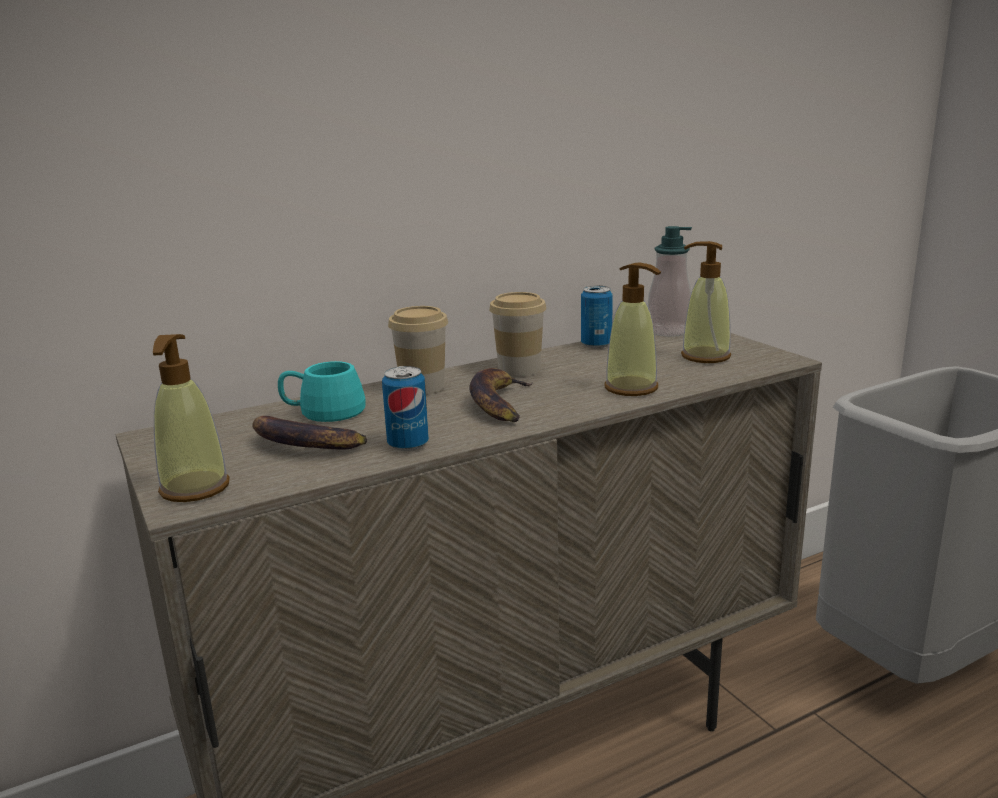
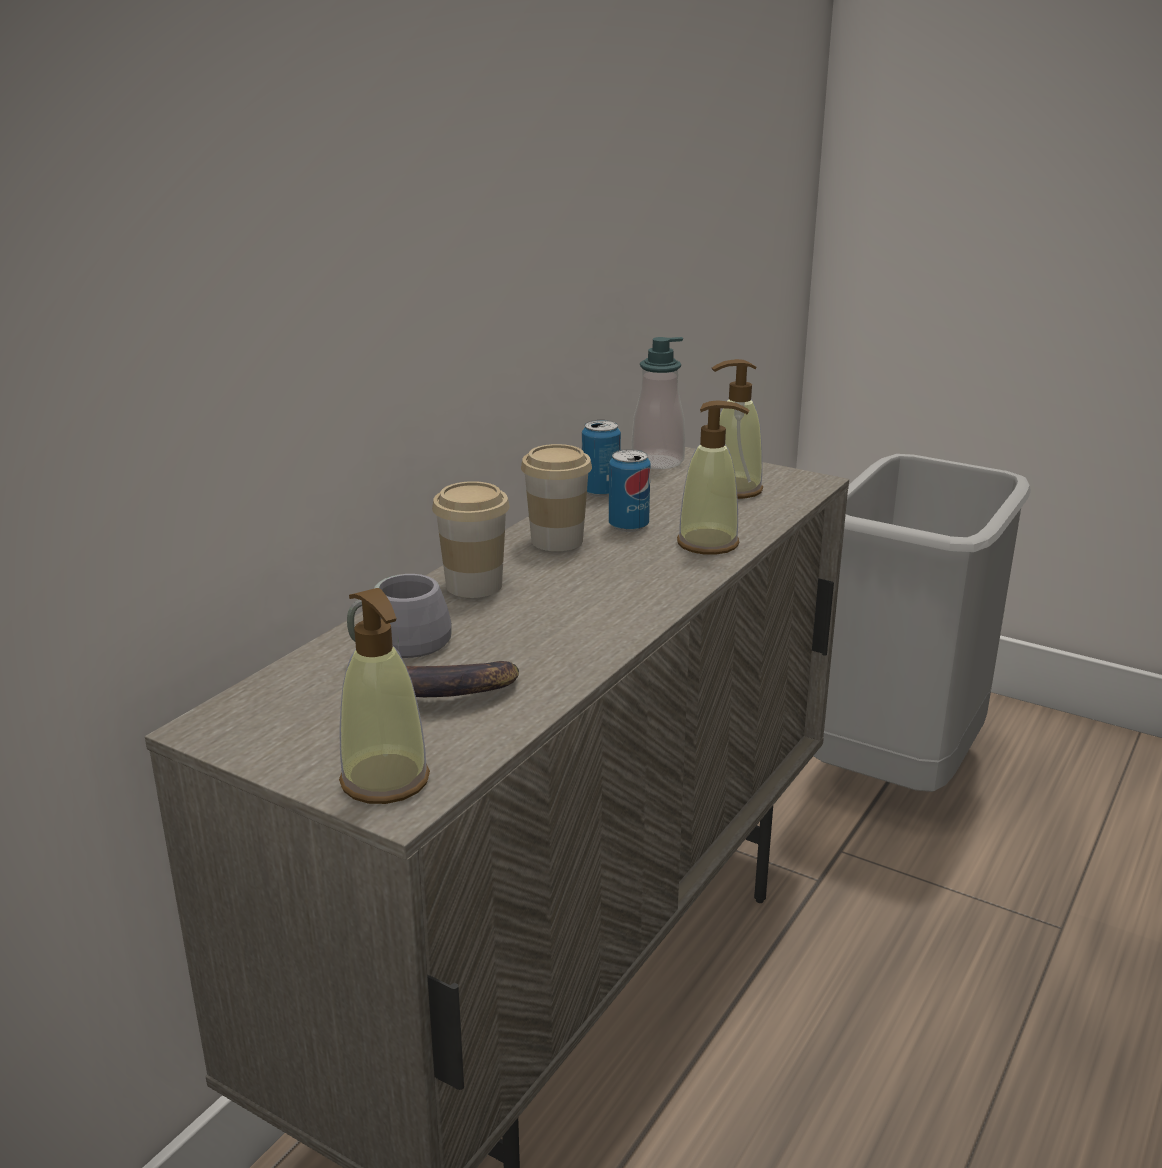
camera: 30 degrees left, 5 degrees up
turquoise mug [278,361,366,422] -> grey mug [347,574,452,658]
can [382,366,429,451] -> can moved to [609,449,651,532]
banana [469,368,533,422] -> none

